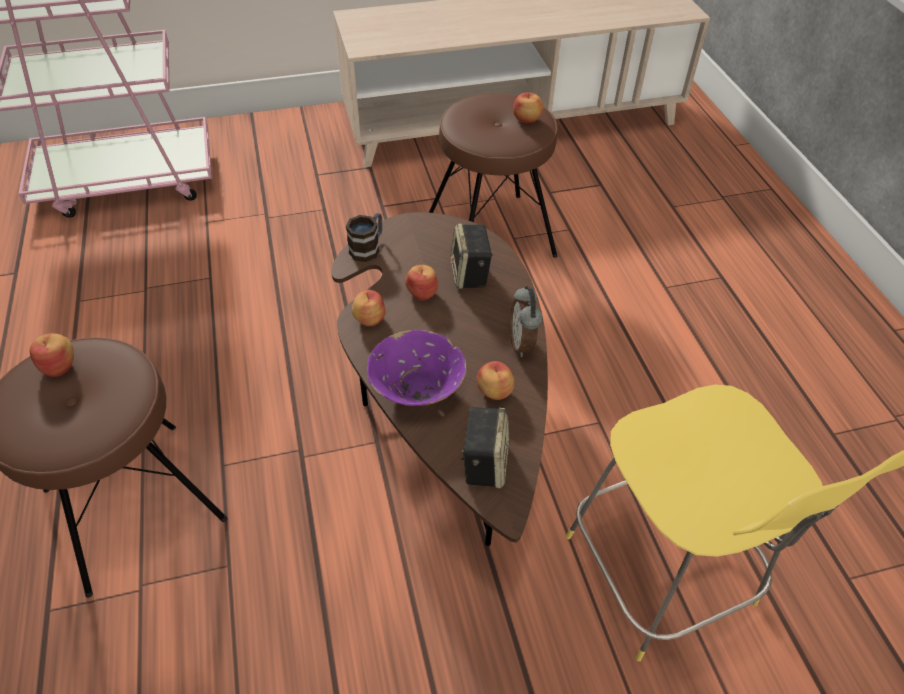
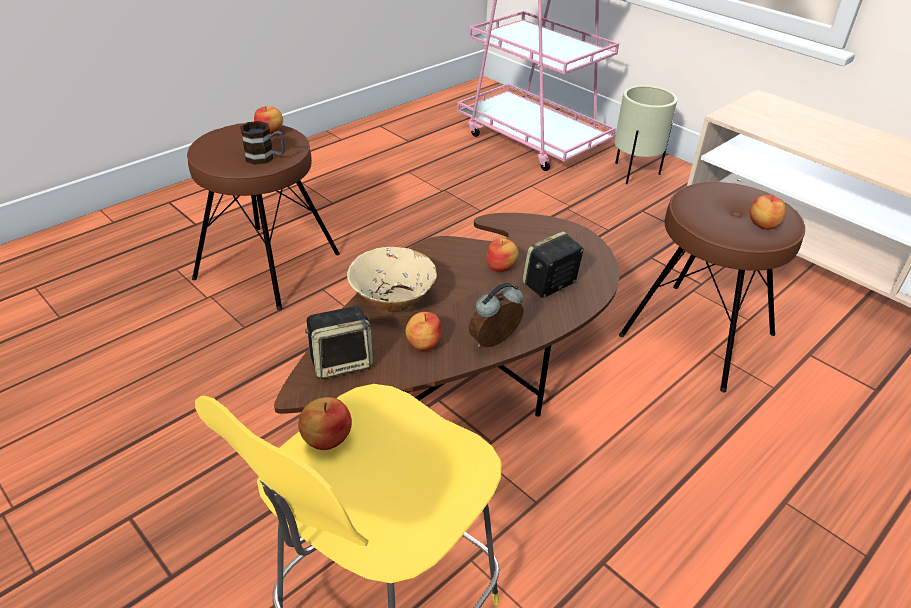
camera: 60 degrees right, 10 degrees down
mug [346,213,382,262] -> mug moved to [240,121,285,165]
apple [352,290,386,327] -> apple moved to [298,397,352,450]
purple bowl [367,330,466,406] -> beige bowl [347,247,437,312]
none -> beige planter [614,85,677,184]

